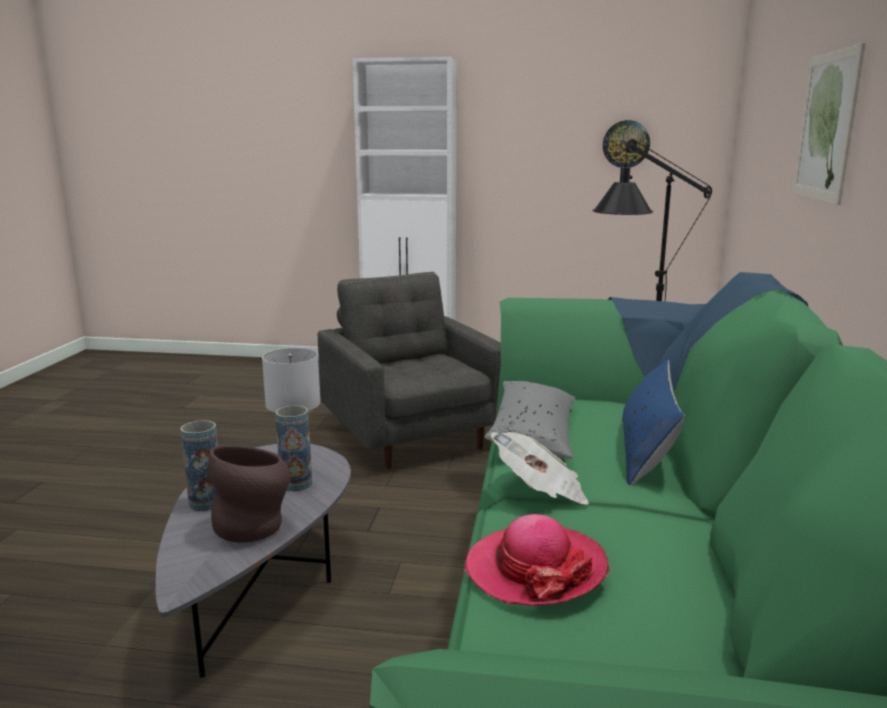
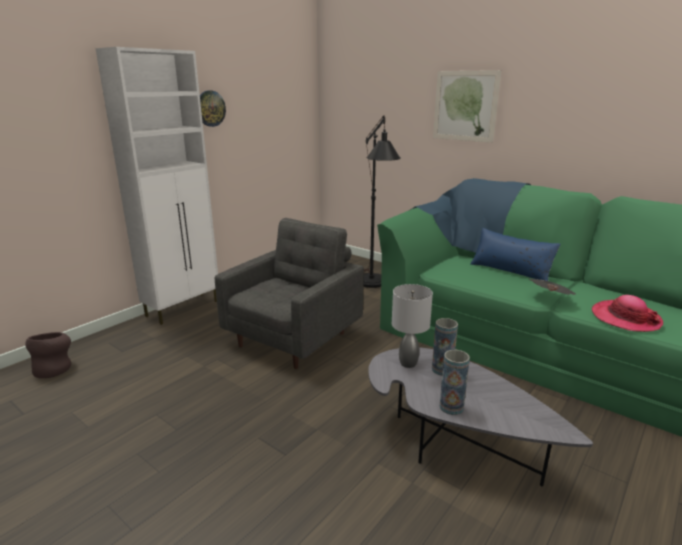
camera: 60 degrees left, 5 degrees up
brown vase [208,445,291,543] -> brown vase moved to [25,332,71,378]
grey armchair [318,272,501,469] -> grey armchair turned 120 degrees clockwise [215,218,364,369]
grey pillow [485,381,575,459] -> none
wall clock [603,120,650,168] -> wall clock moved to [200,90,226,127]

